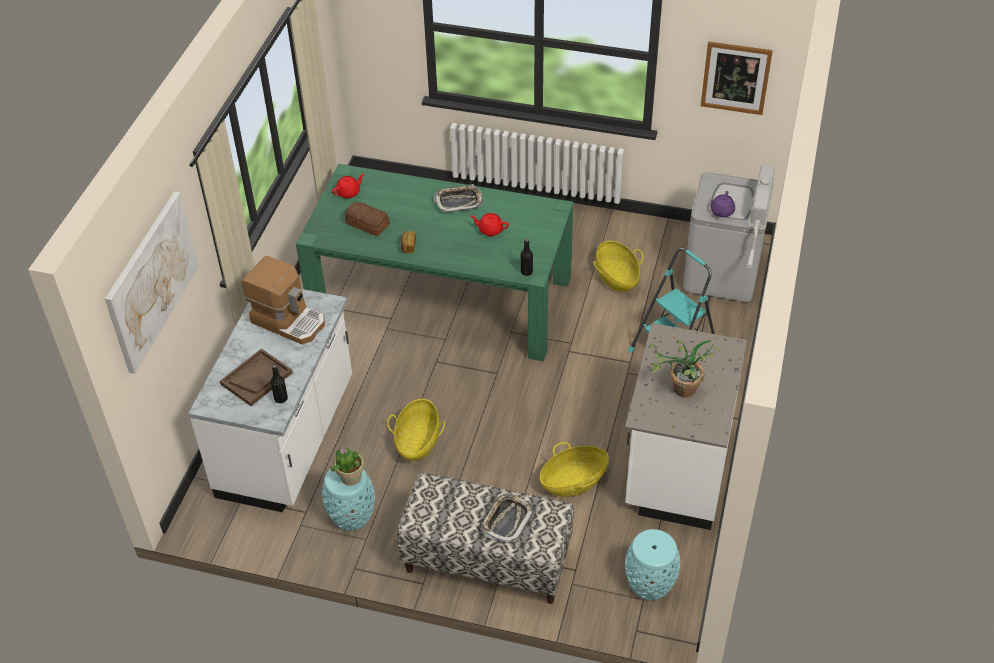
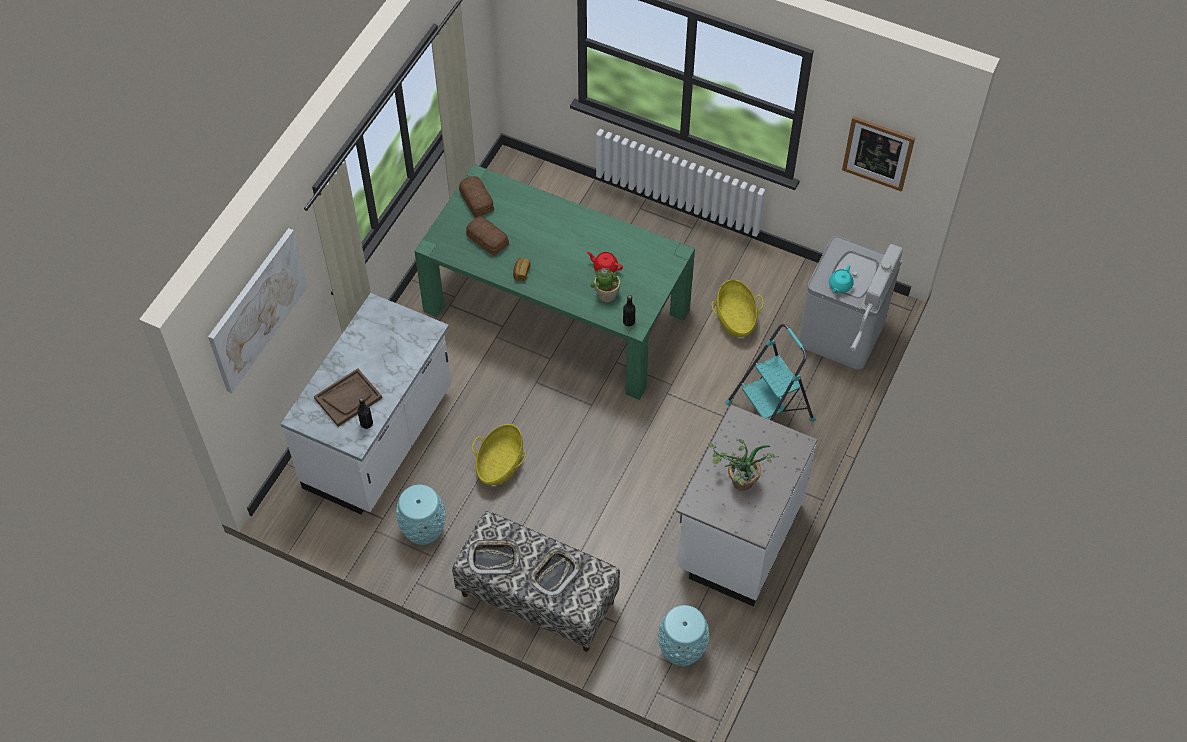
camera: 10 degrees right, 10 degrees up
coffee machine [242,256,325,344] -> none
potted plant [330,447,364,486] -> potted plant moved to [591,267,620,302]
red teapot [332,173,364,198] -> bread [459,176,494,217]
tray [434,184,483,213] -> tray moved to [467,539,521,575]
basket [540,442,609,497] -> none
purple teapot [711,191,735,217] -> turquoise teapot [829,265,854,293]

